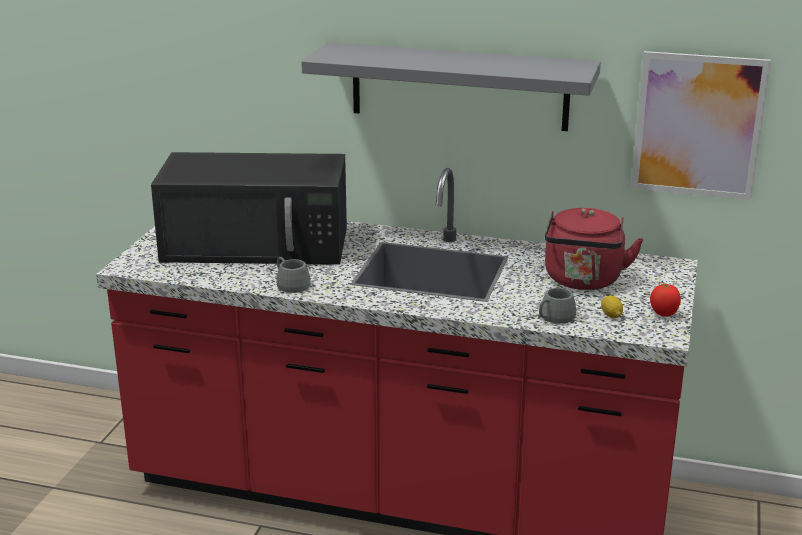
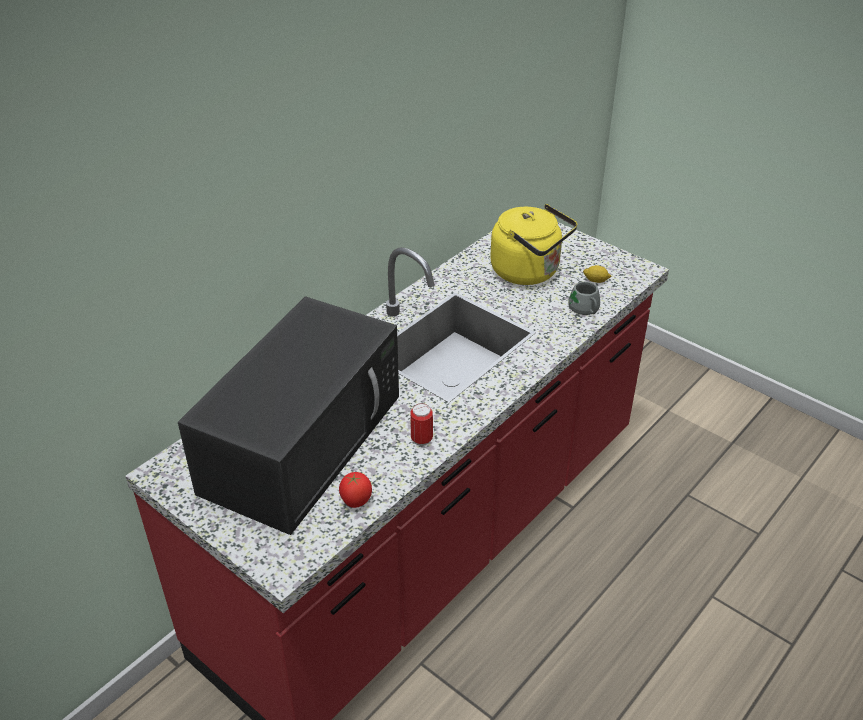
camera: 65 degrees left, 15 degrees up
grey mug [276,257,311,293] -> can [410,403,433,446]
grey shelf [301,42,601,131] -> none
red kettle [545,208,644,290] -> yellow kettle [490,204,577,285]
picture [631,51,771,200] -> none
tomato [650,284,681,317] -> tomato moved to [339,472,372,508]

